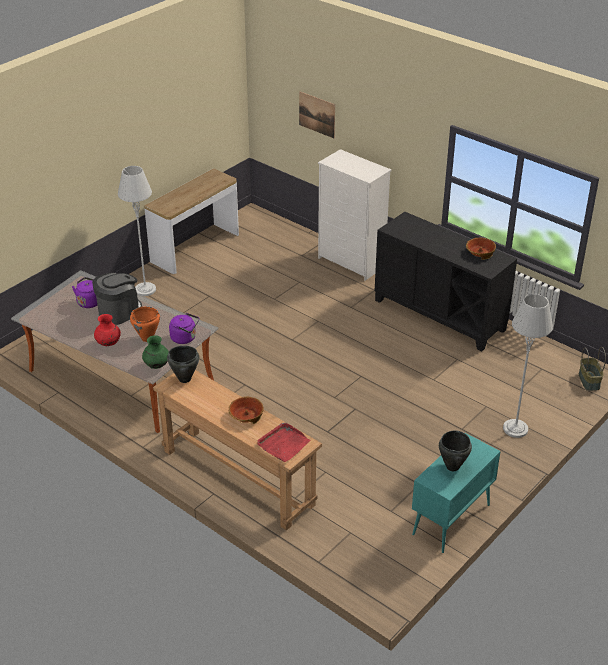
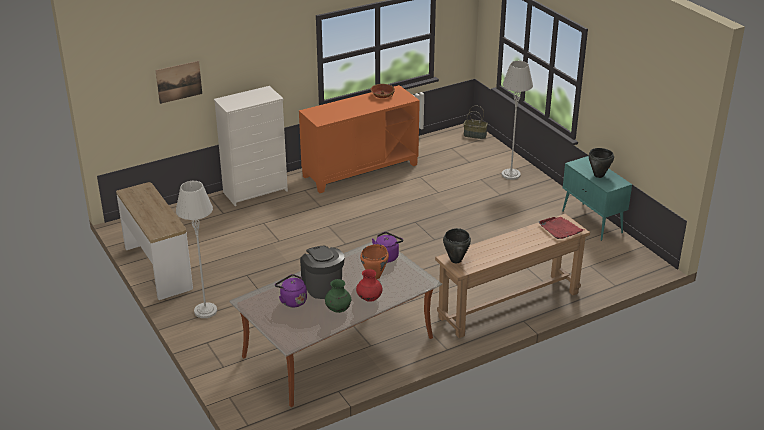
camera: 70 degrees left, 5 degrees down
green vase [142,335,169,369] -> green vase moved to [325,279,352,313]
bowl [228,397,264,424] -> none
black cabinet [375,212,517,351] -> orange cabinet [299,85,420,193]

